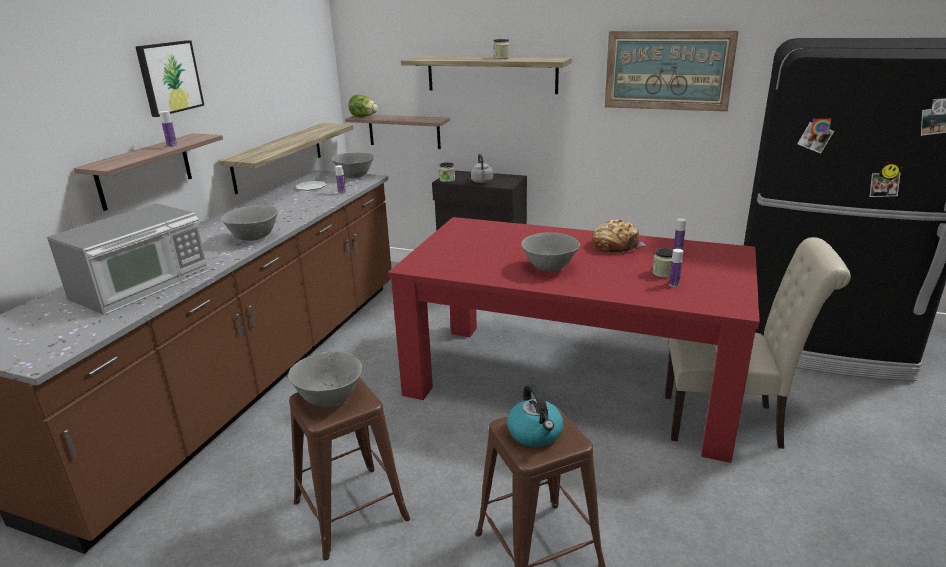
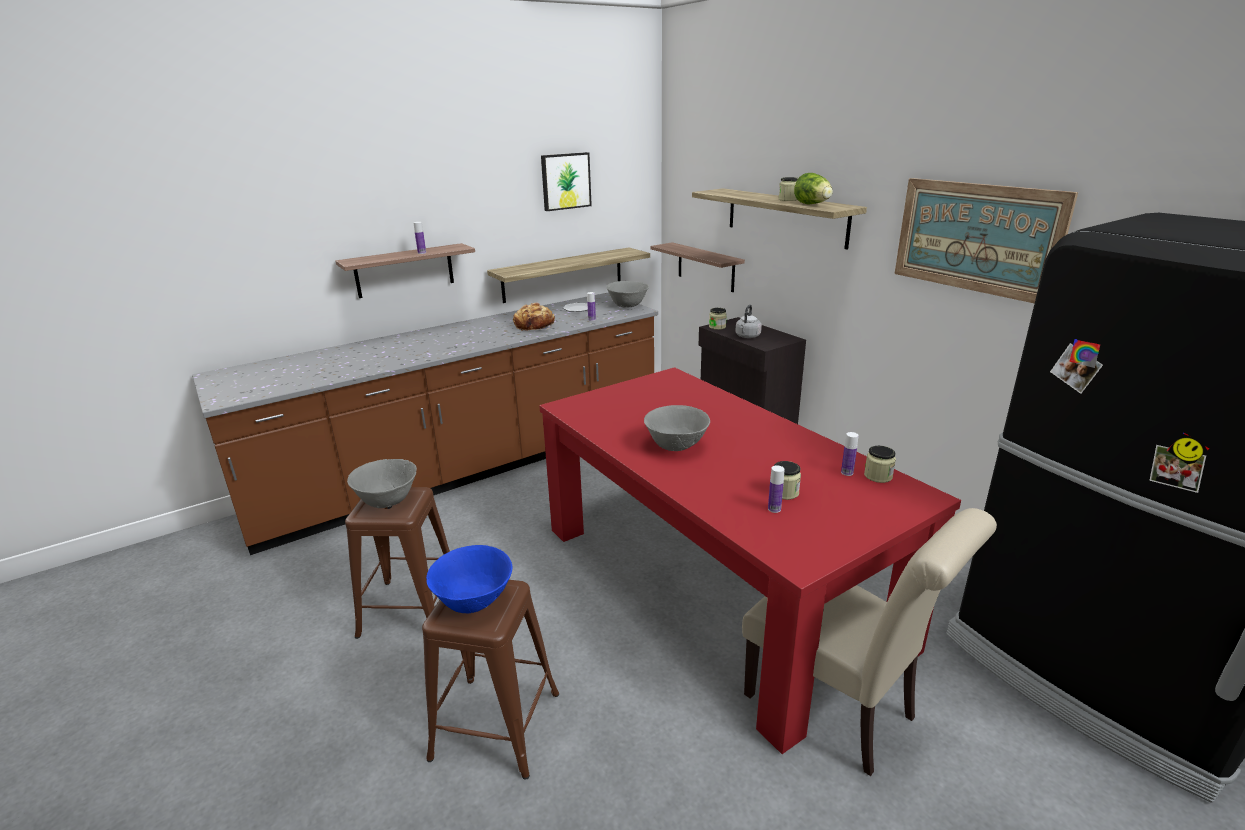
camera: 35 degrees right, 0 degrees up
microwave [47,203,208,315] -> none
picture [135,40,205,117] -> picture moved to [541,152,592,211]
grey bowl [221,205,278,241] -> none
lettuce [348,95,378,117] -> lettuce moved to [794,173,833,204]
kettle [507,384,563,447] -> blue bowl [426,545,513,613]
bread [592,219,645,254] -> bread moved to [513,303,555,331]
none -> jar [864,446,896,483]

